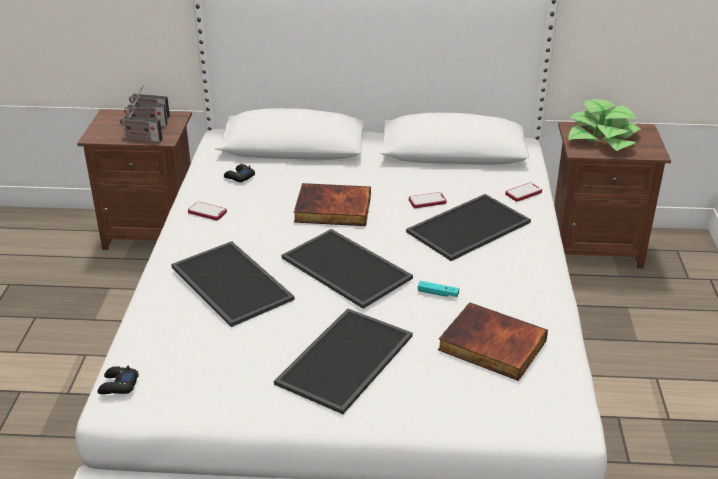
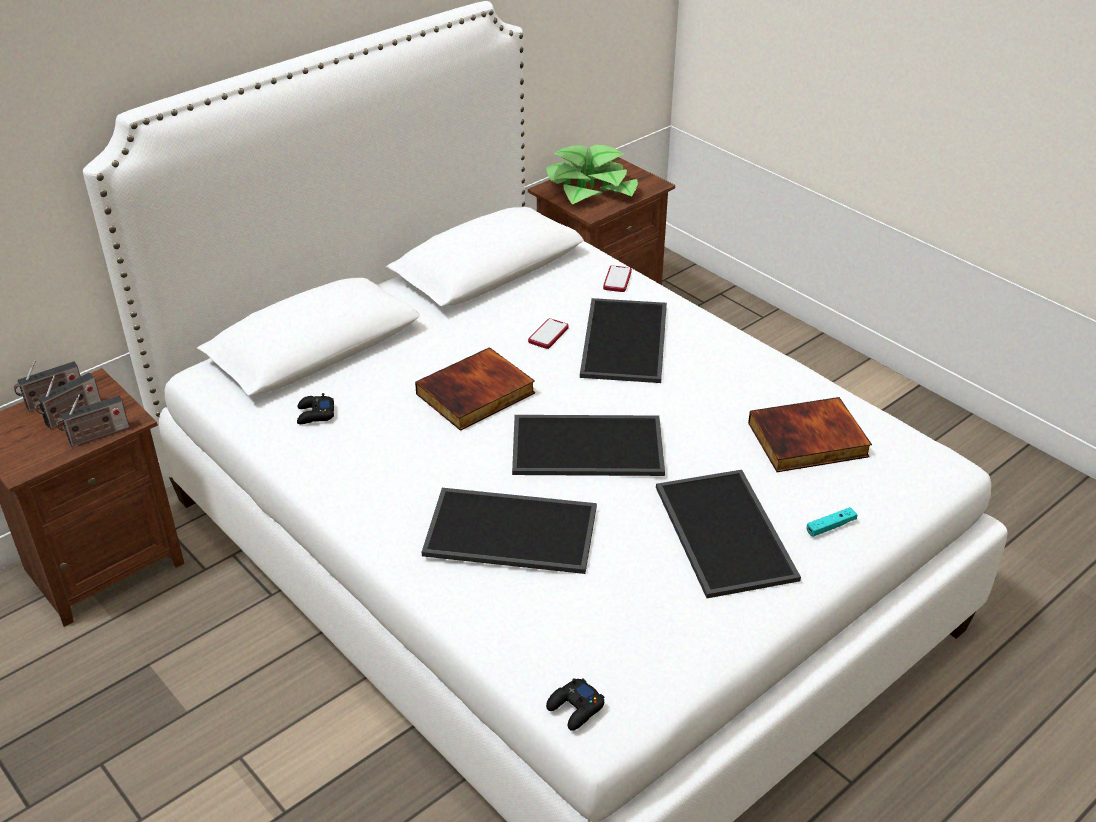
camera: 45 degrees left, 5 degrees up
phone [188,202,227,220] -> none
turquoise game controller [418,281,459,297] -> turquoise game controller moved to [806,507,857,537]

